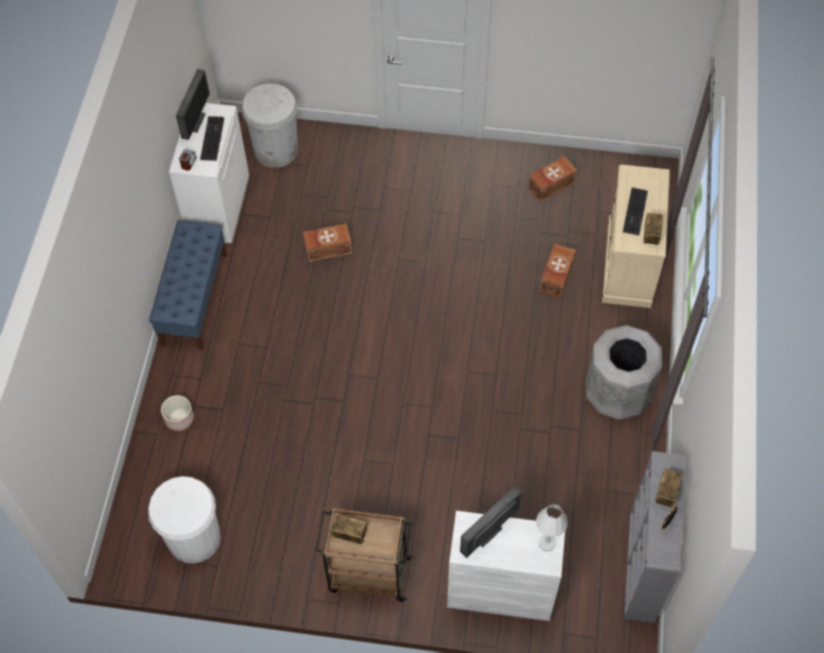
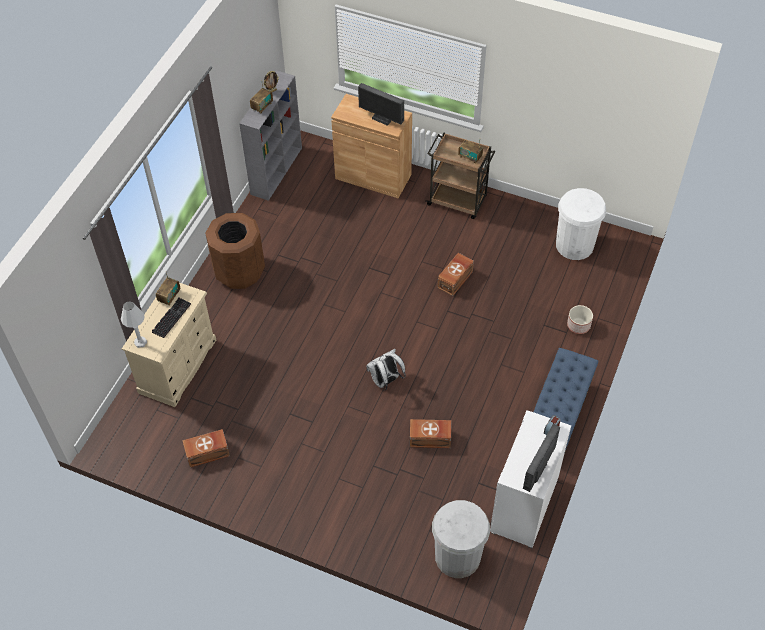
camera: 165 degrees left, 5 degrees down
keyboard [200,116,224,161] -> none
white cabinet [447,511,565,621] -> brown cabinet [331,94,412,198]
monitor [460,486,521,558] -> monitor turned 60 degrees clockwise [358,83,404,126]
white table lamp [536,504,568,552] -> white table lamp moved to [121,301,147,348]
brown storage box [540,244,576,297] -> brown storage box moved to [437,253,474,296]
grey trash can [586,325,662,419] -> brown trash can [205,213,265,289]
none -> white backpack [366,349,406,391]

